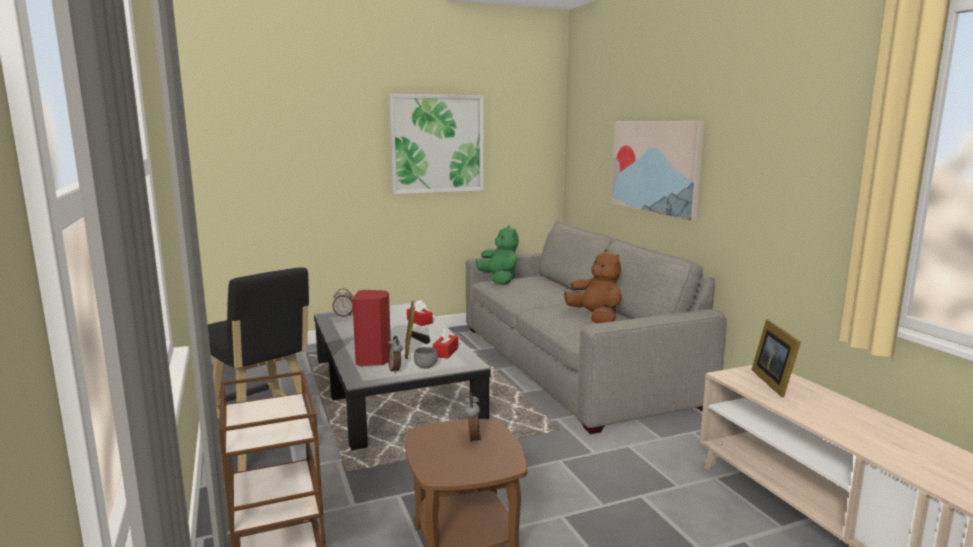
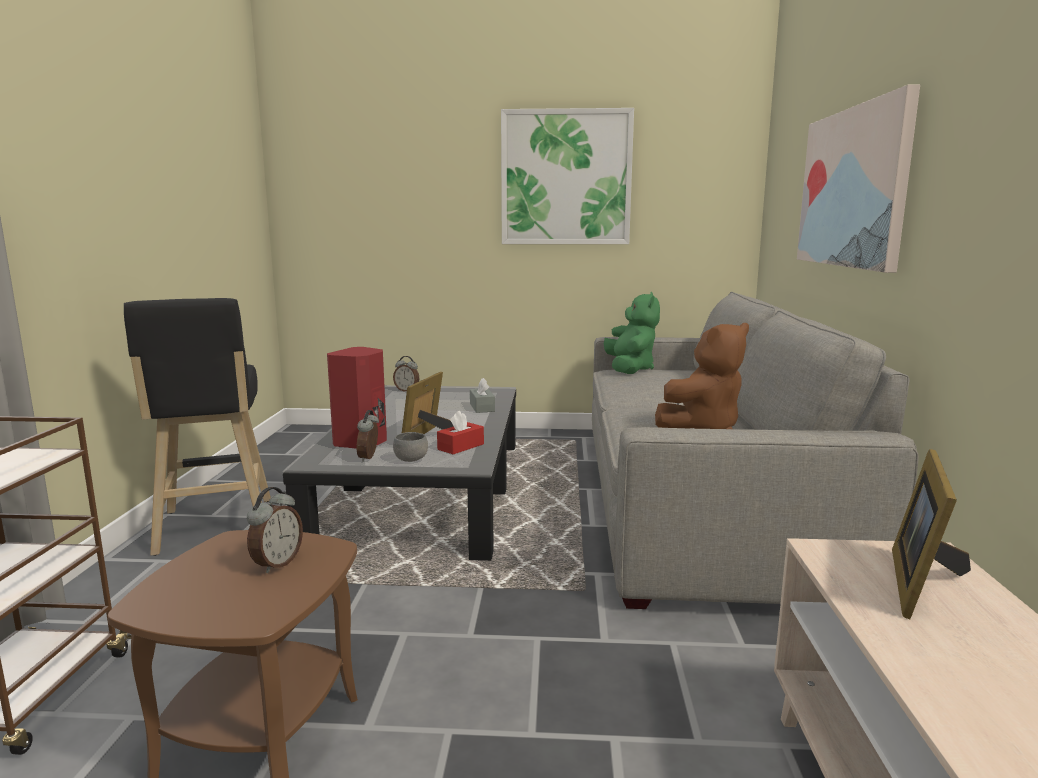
camera: 25 degrees right, 0 degrees up
red tissue box [407,300,433,326] -> grey tissue box [470,378,495,413]
brown plush toy [564,249,622,323] -> brown plush toy turned 60 degrees clockwise [655,323,749,429]

